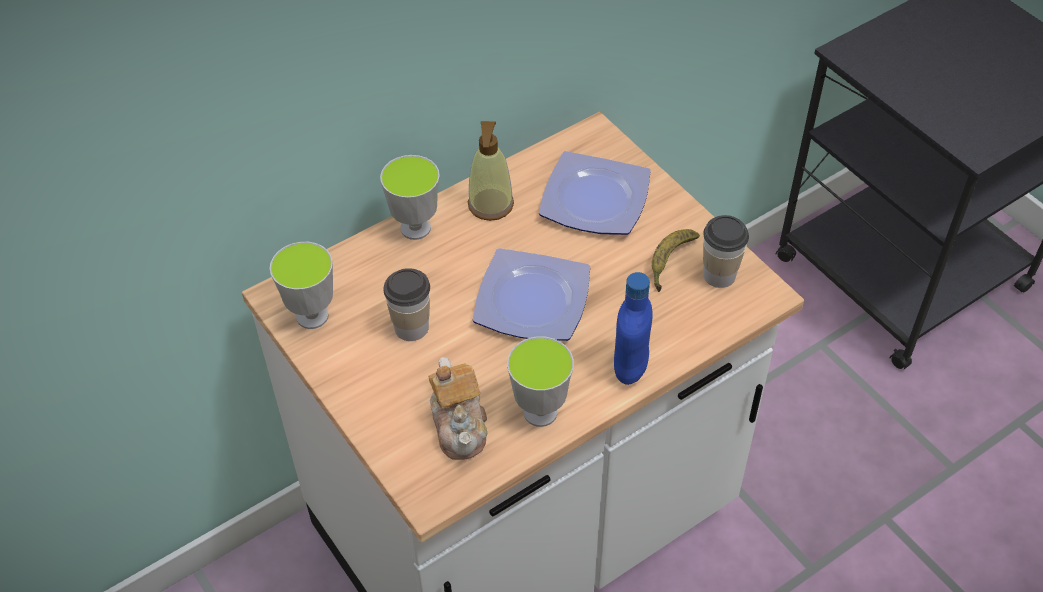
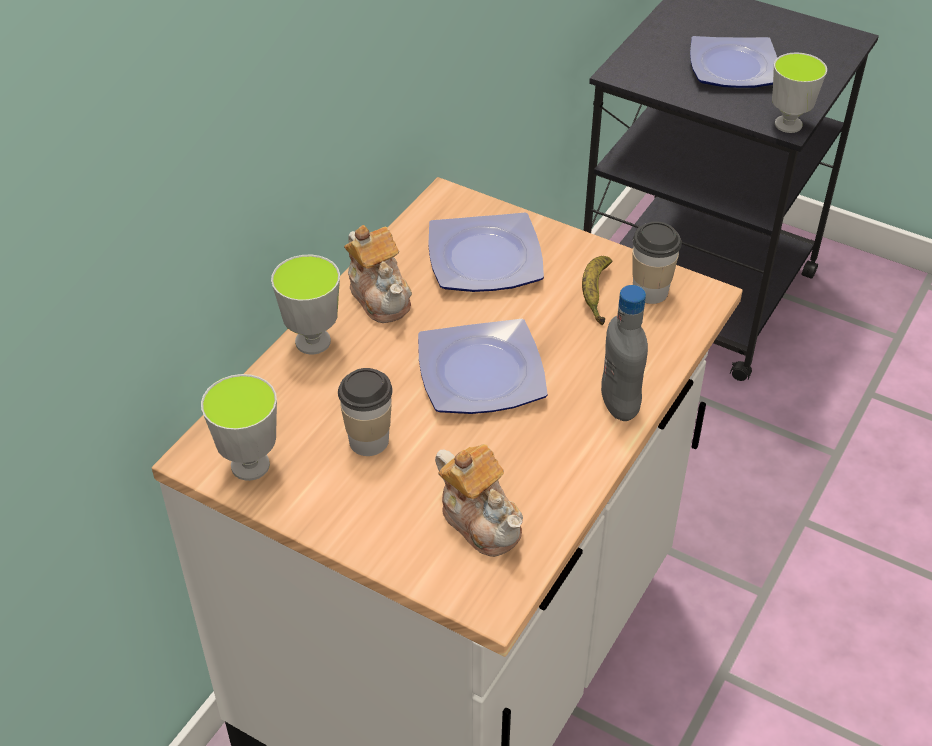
camera: 25 degrees left, 5 degrees down
soap dispenser [468,121,514,221] -> teapot [344,225,412,323]
cup [507,336,574,427] -> cup moved to [772,52,827,133]
blue bottle [614,272,652,385] -> grey bottle [601,285,648,421]
none -> plate [690,36,777,88]

